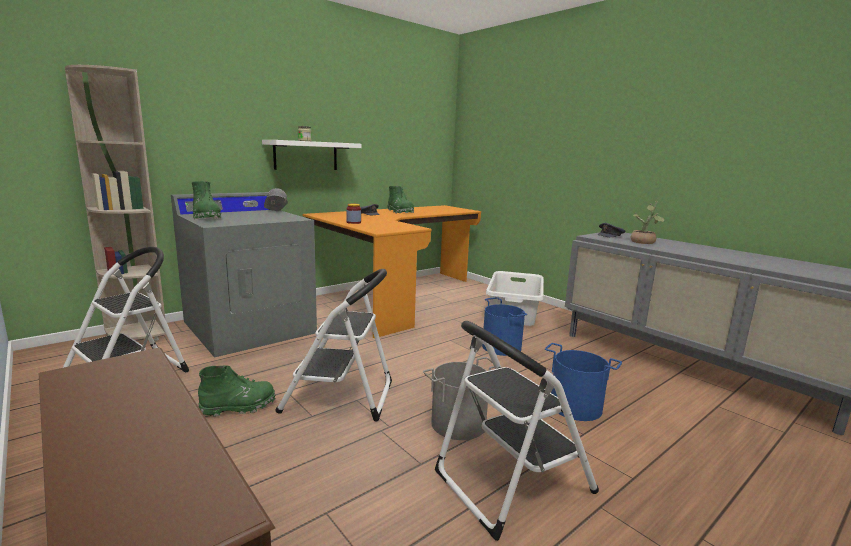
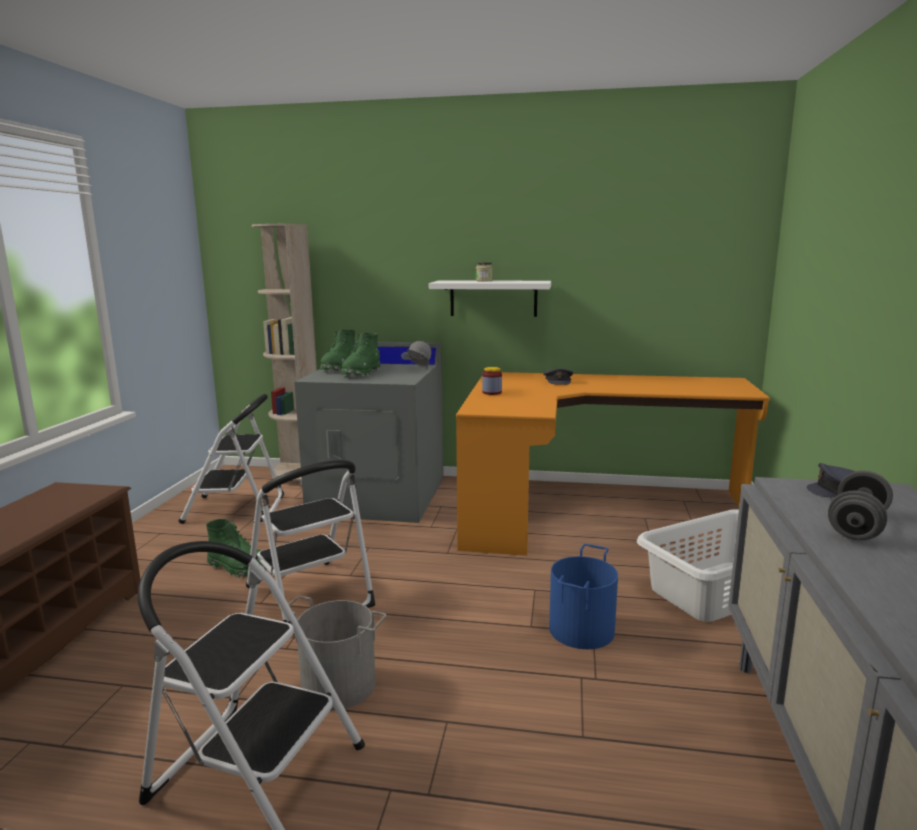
camera: 50 degrees right, 0 degrees up
green boot [388,186,414,213] -> green boot moved to [342,333,380,377]
blue bucket [545,343,622,421] -> none
potted plant [631,201,664,244] -> grey dumbbell [828,471,893,540]

